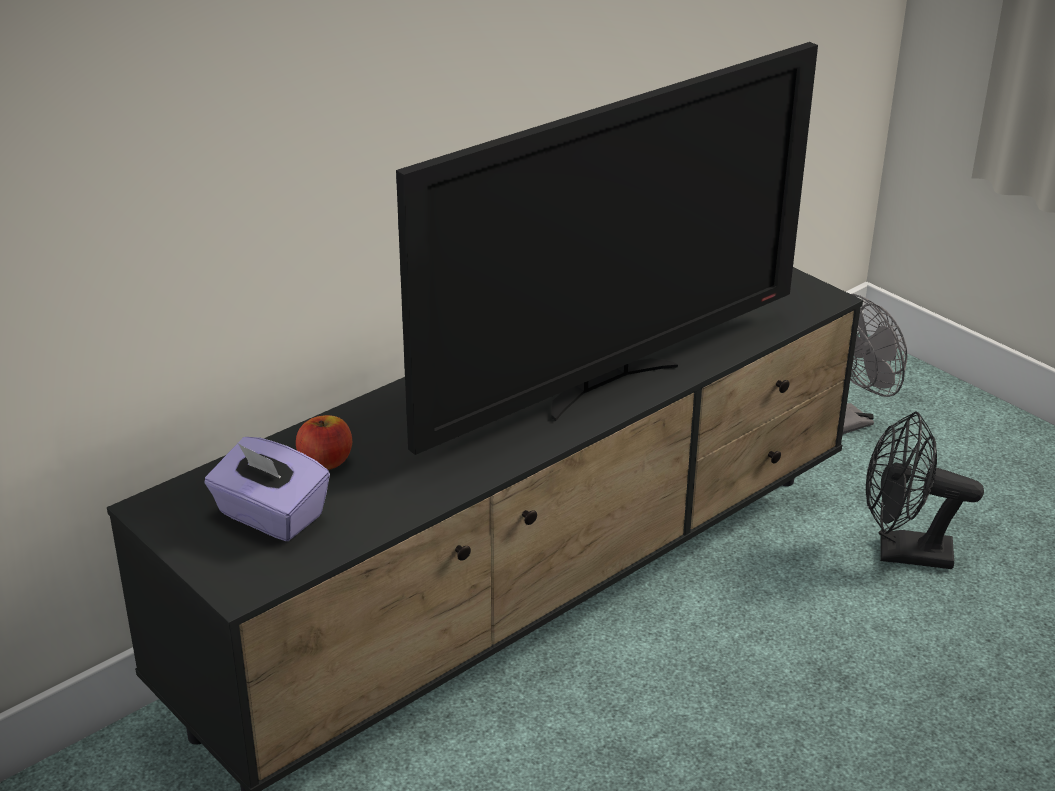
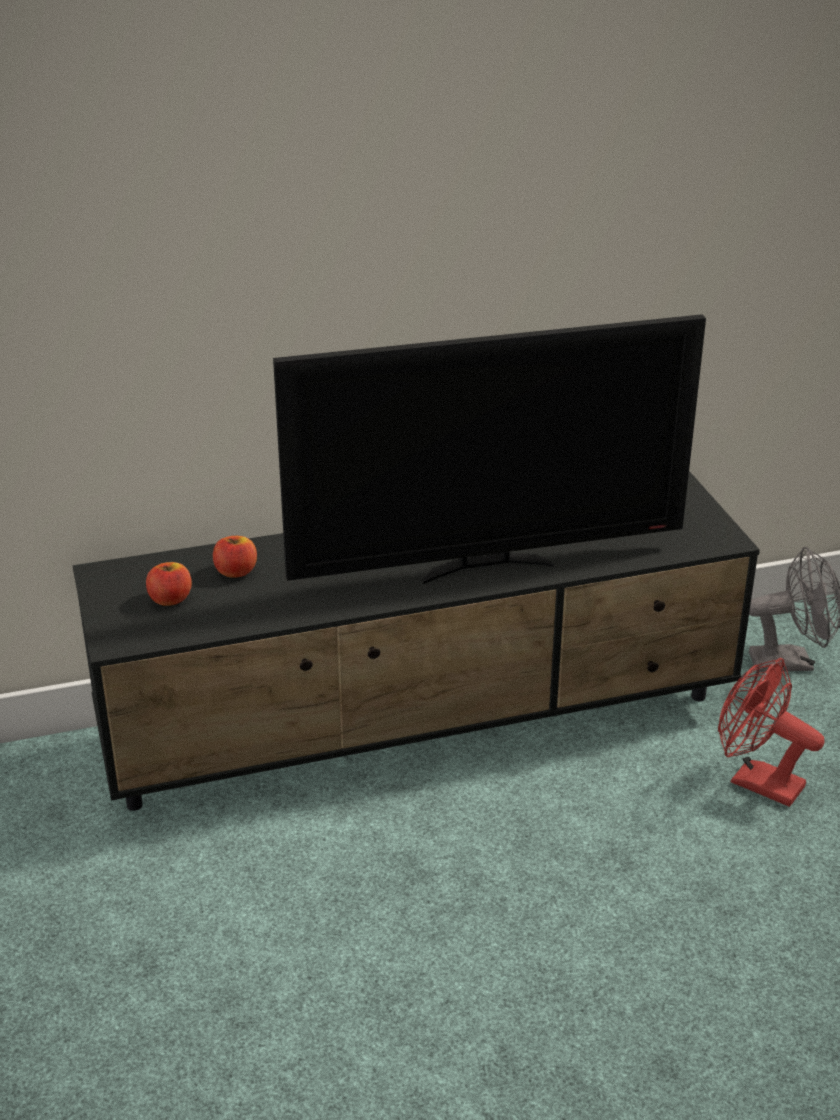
camera: 25 degrees right, 0 degrees up
purple tissue box [204,437,330,541] -> apple [146,562,192,606]
black fan [866,411,984,569] -> red fan [718,658,825,807]

